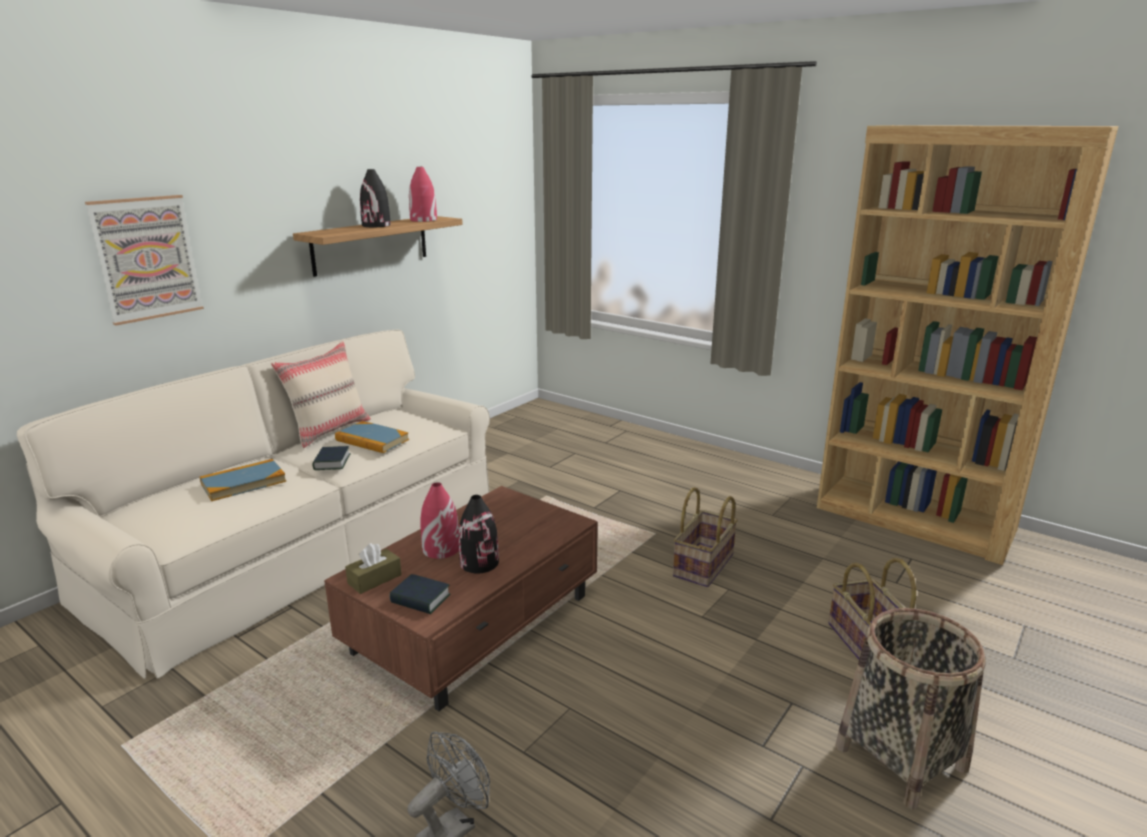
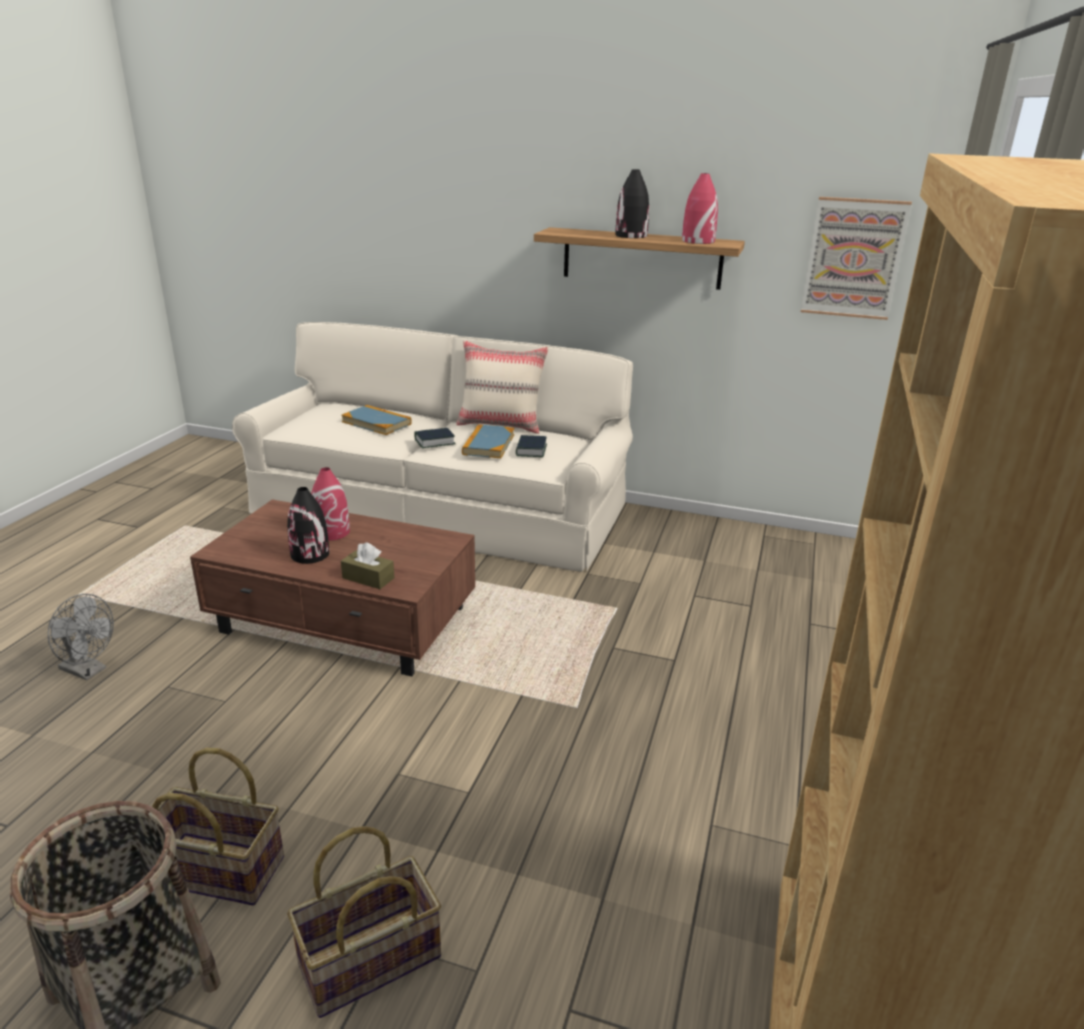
camera: 70 degrees right, 5 degrees up
picture [85,195,204,326] -> picture moved to [801,197,912,320]
brown tissue box [345,543,402,594] -> brown tissue box moved to [341,542,394,589]
book [390,574,450,614] -> book moved to [516,435,547,457]
basket [673,487,738,587] -> basket moved to [152,748,284,906]

